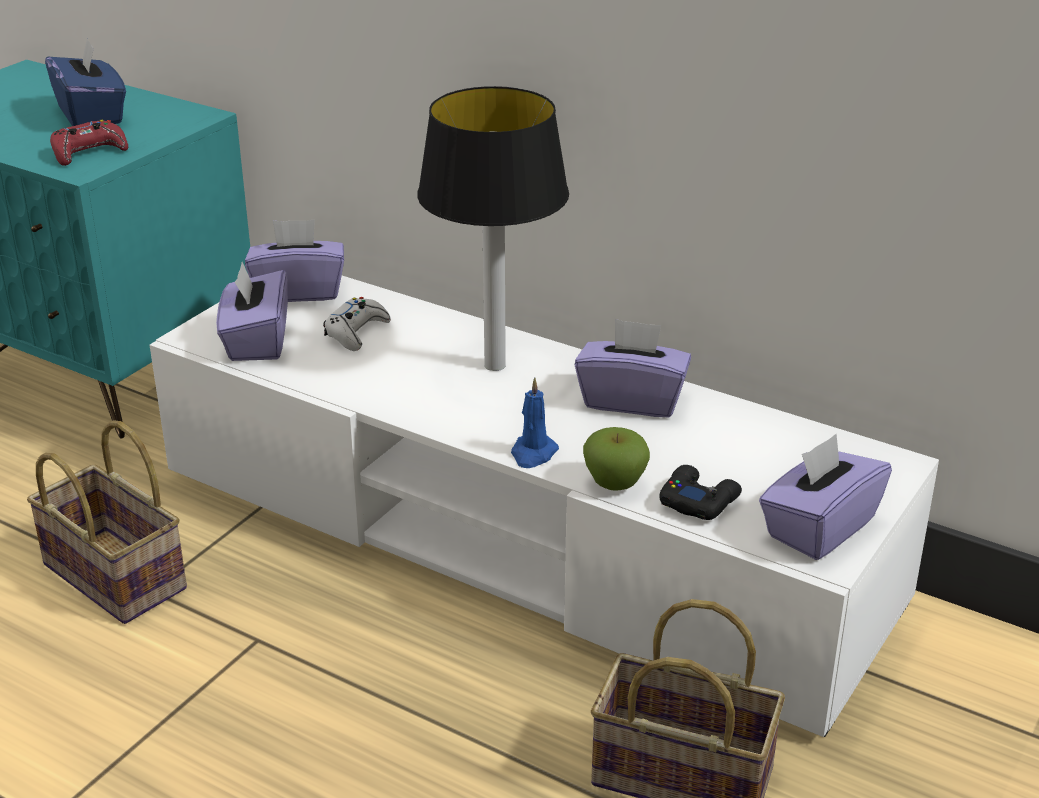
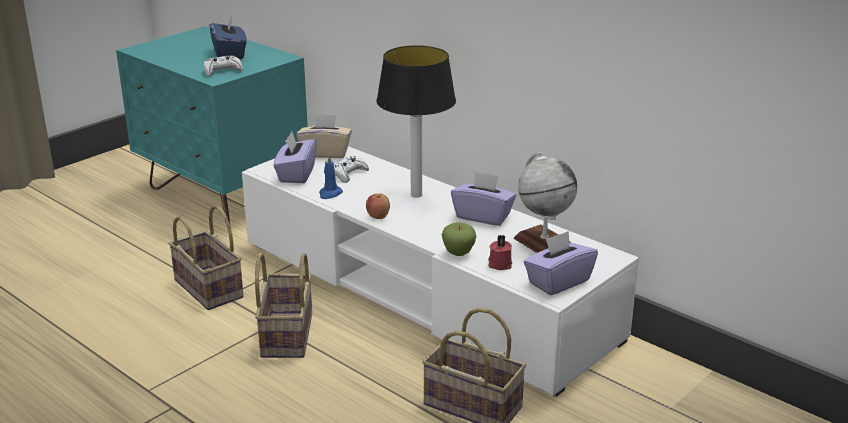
camera: 10 degrees right, 5 degrees down
red game controller [50,119,128,166] -> white game controller [204,55,243,77]
purple tissue box [245,219,344,302] -> beige tissue box [296,114,352,158]
blue candle [511,377,559,468] -> blue candle moved to [319,155,343,199]
black game controller [659,465,742,520] -> red candle [488,235,512,270]
none -> basket [255,252,312,358]
none -> apple [366,193,390,219]
none -> globe [514,152,577,253]

